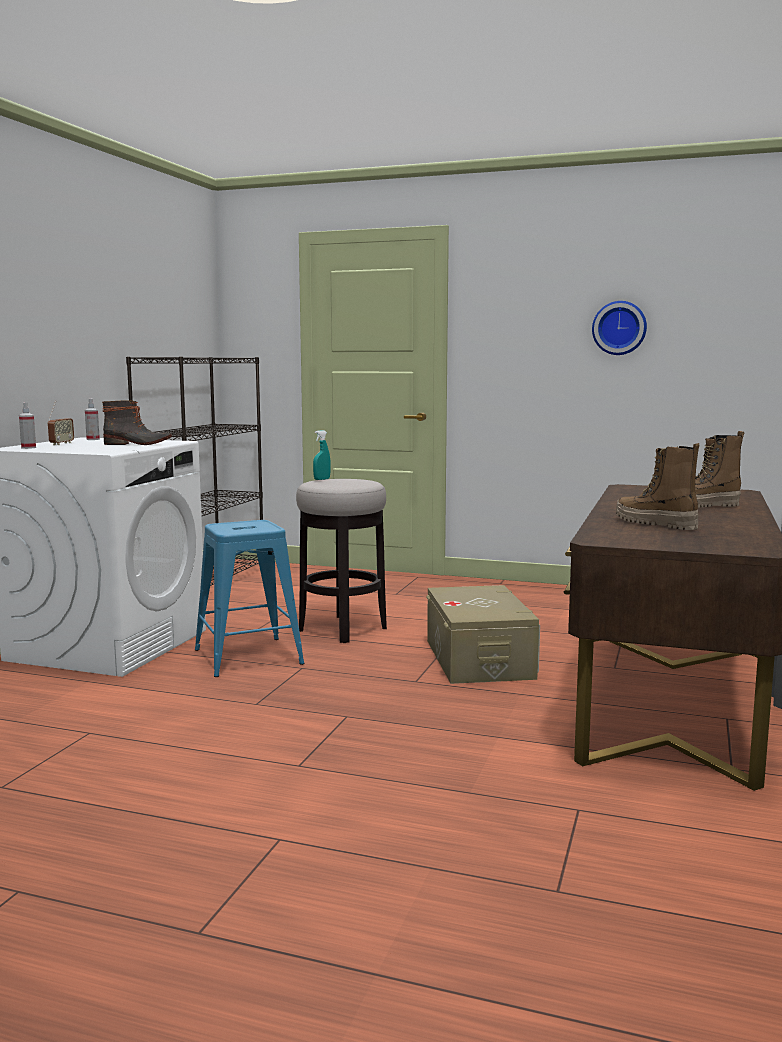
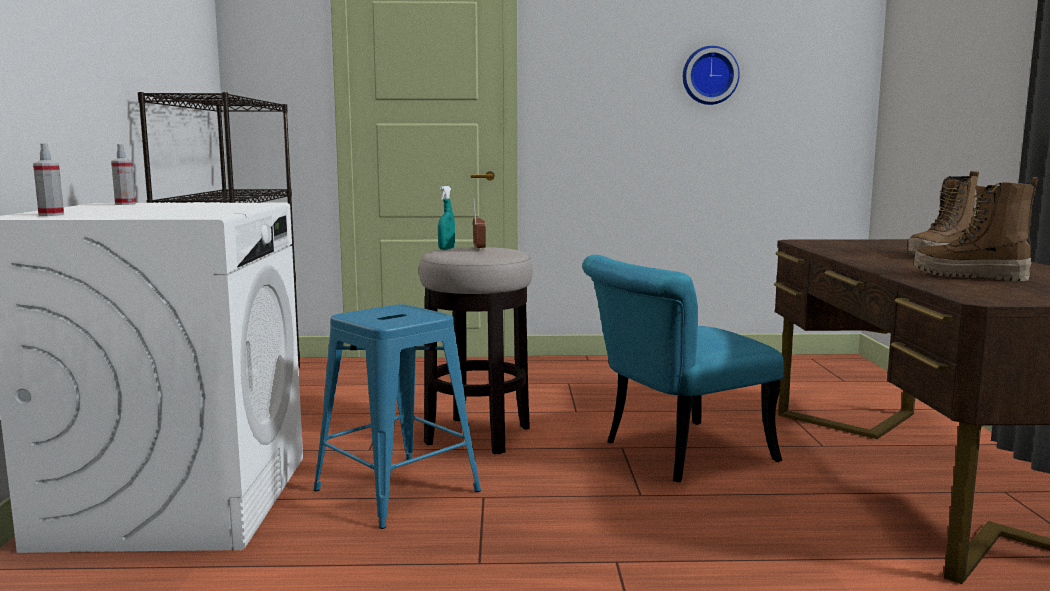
camera: 20 degrees left, 0 degrees up
radio [47,401,74,445] -> radio moved to [473,197,486,251]
boot [102,400,172,445] -> none
beige storage box [426,585,540,684] -> turquoise chair [582,254,784,482]

